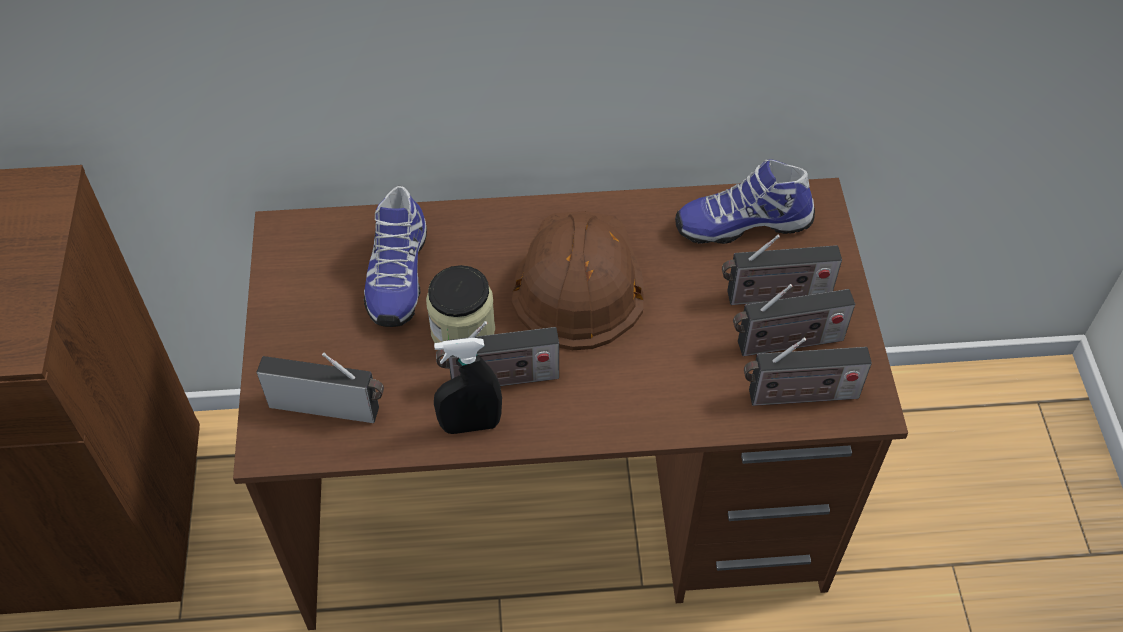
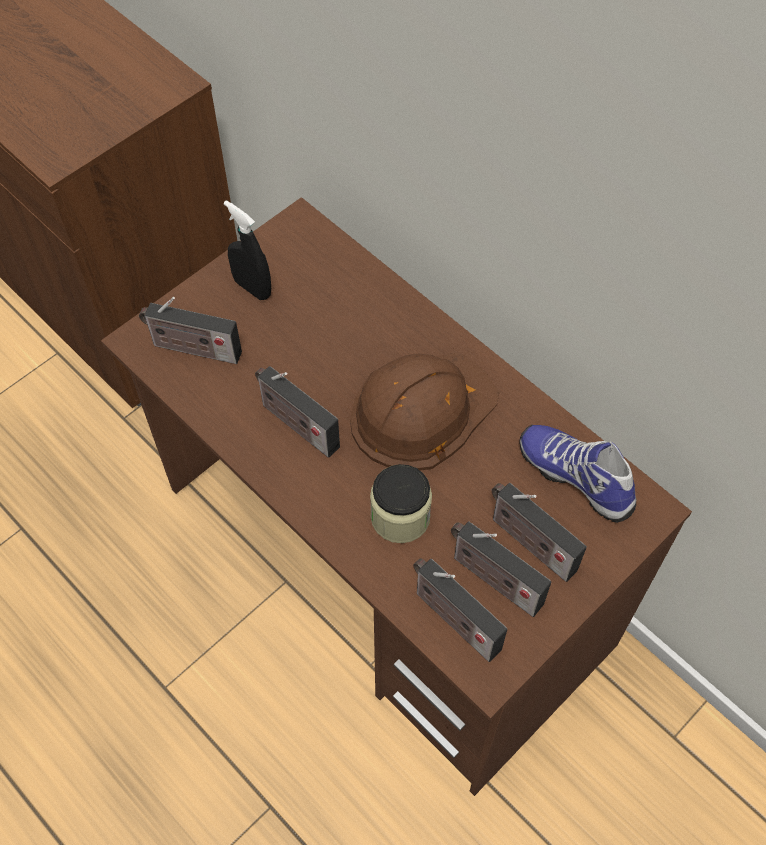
camera: 50 degrees right, 5 degrees up
radio [256,353,384,423] -> radio turned 135 degrees clockwise [139,297,242,364]
shoe [364,186,427,327] -> none
jar [426,265,495,343] -> jar moved to [370,464,432,543]
black spray bottle [434,338,502,434] -> black spray bottle moved to [224,200,271,300]

